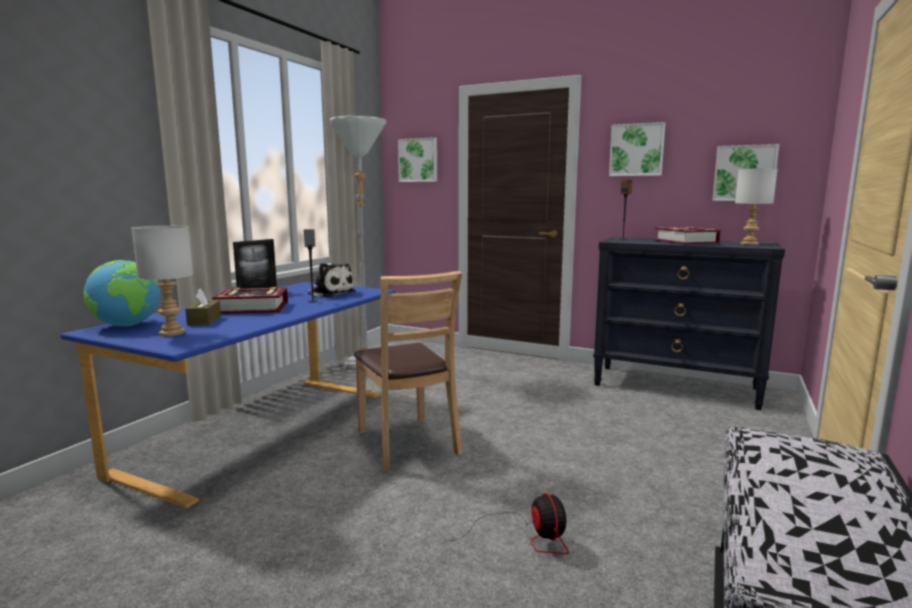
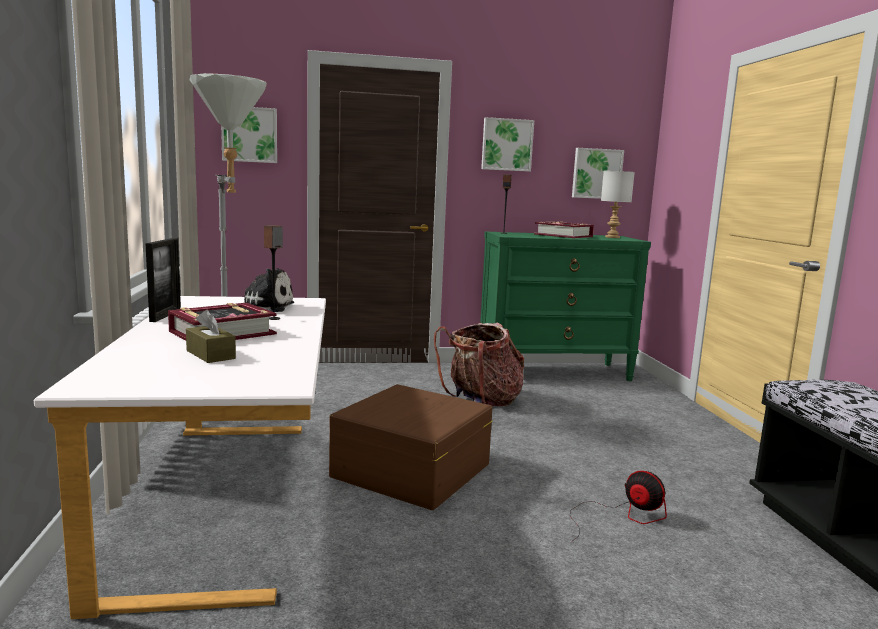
camera: 35 degrees left, 0 degrees up
blue desk [60,282,395,508] -> white desk [34,296,326,619]
globe [84,260,160,326] -> none
grey table lamp [132,226,193,336] -> none
brown chair [354,271,463,472] -> brown storage box [329,384,493,510]
black dresser [593,237,785,410] -> green dresser [480,231,651,381]
none -> backpack [434,323,524,406]

